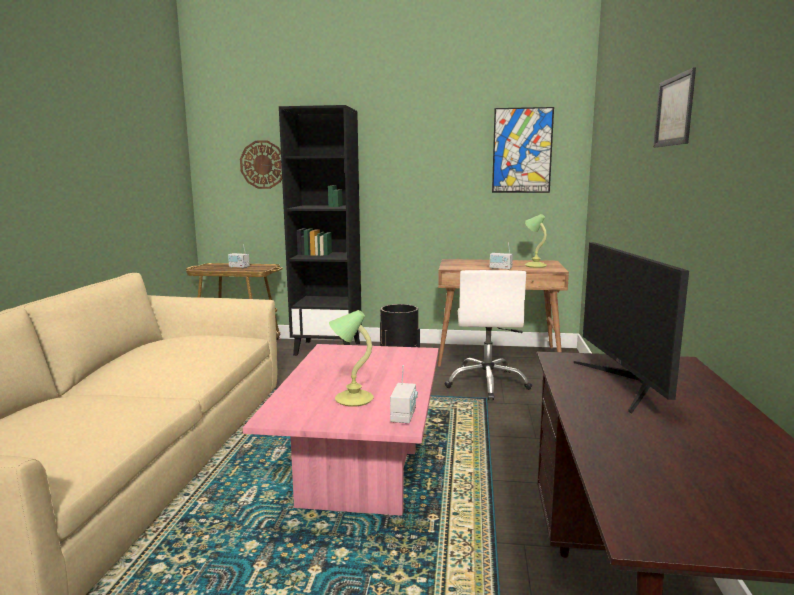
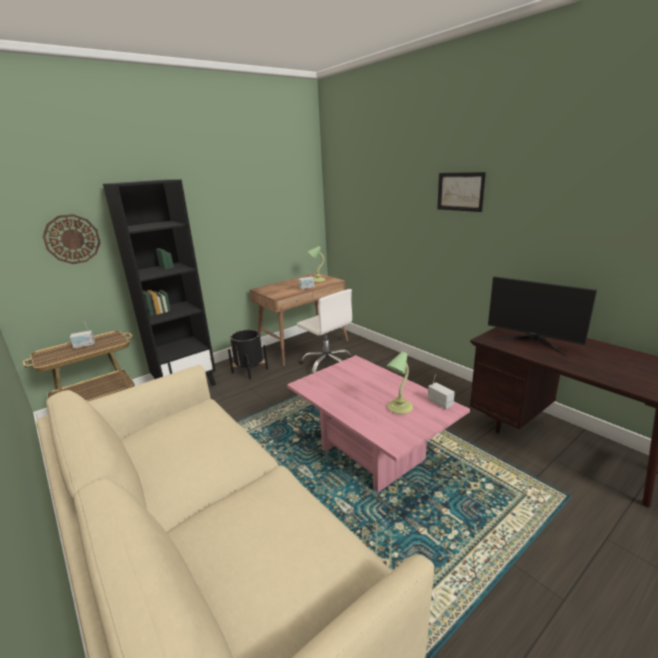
camera: 45 degrees left, 10 degrees up
picture [492,107,554,193] -> none

